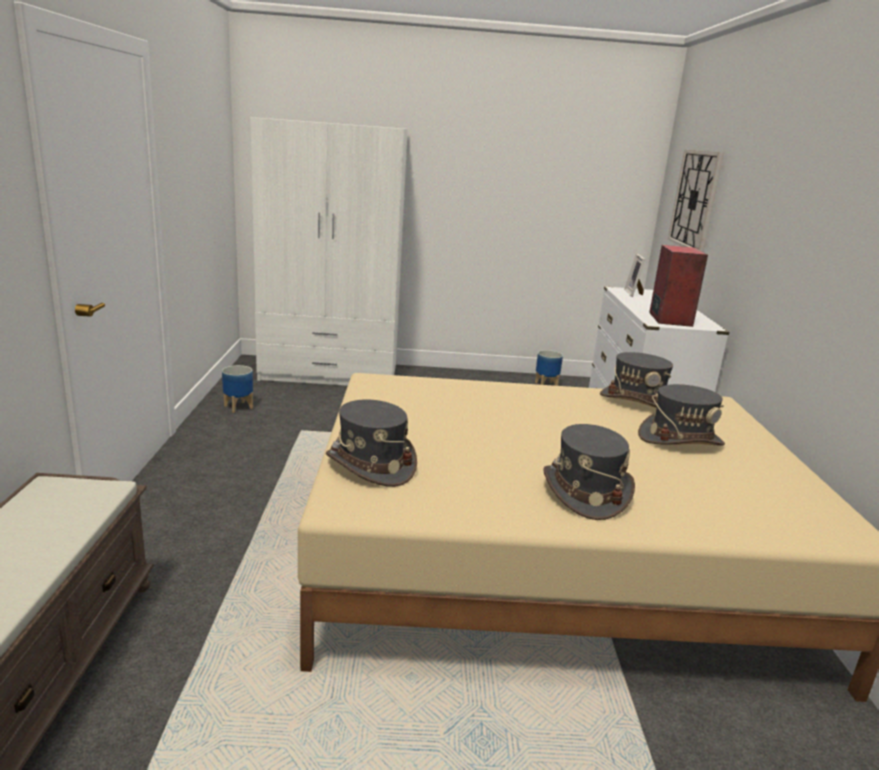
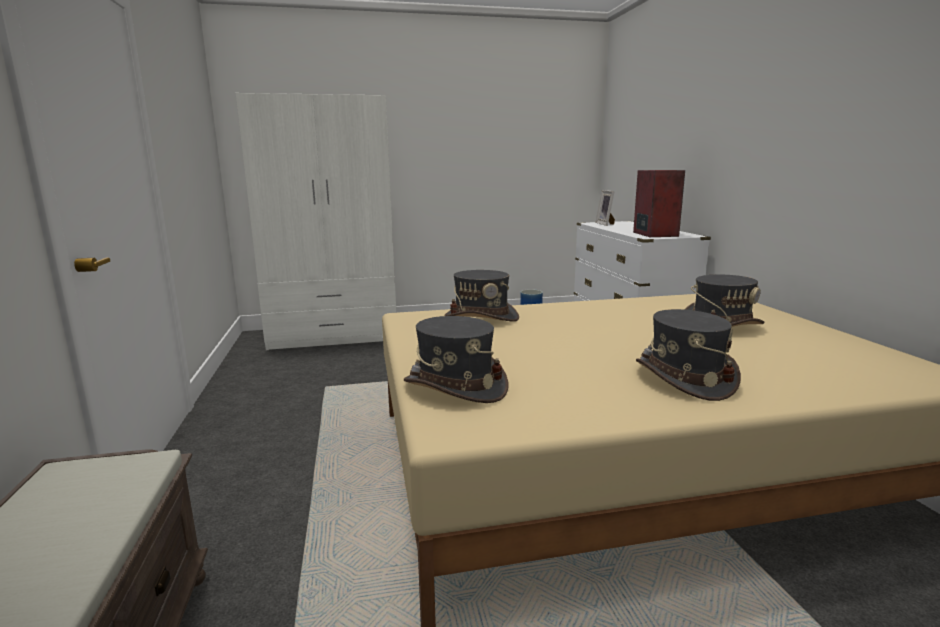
camera: 10 degrees left, 5 degrees down
planter [222,365,253,413] -> none
grey hat [600,352,673,408] -> grey hat moved to [444,270,519,322]
wall clock [668,150,723,252] -> none

